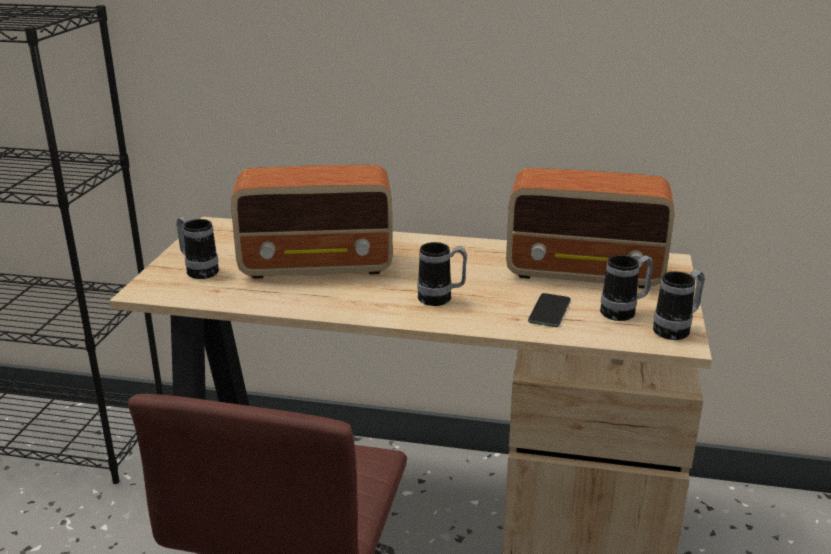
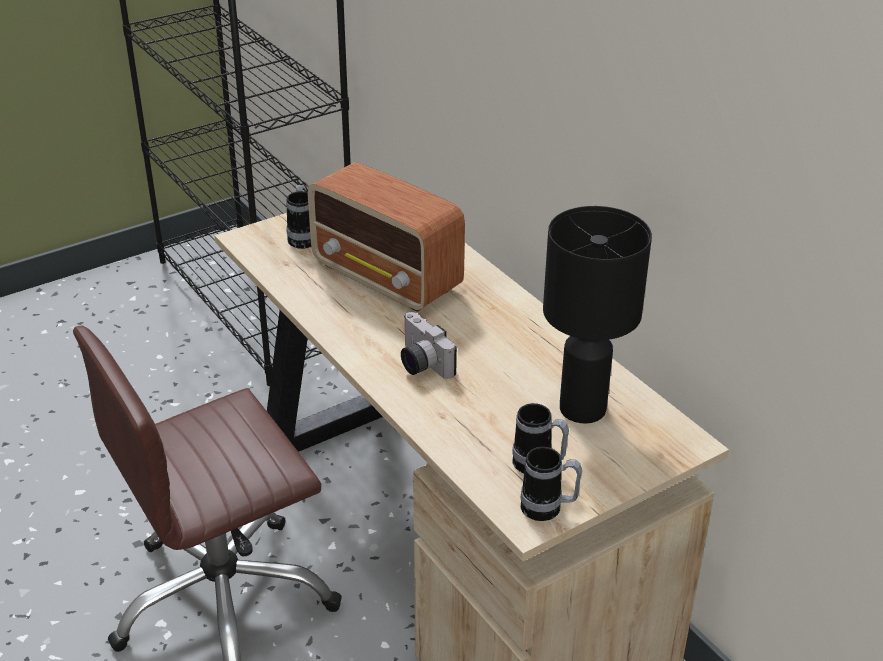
camera: 45 degrees right, 10 degrees up
mug [417,242,467,306] -> camera [401,312,457,379]
radio [506,168,674,289] -> black table lamp [543,206,652,424]
phone [528,293,571,327] -> none

